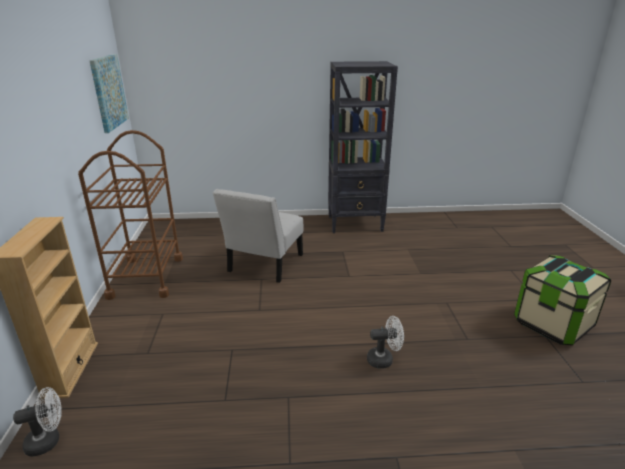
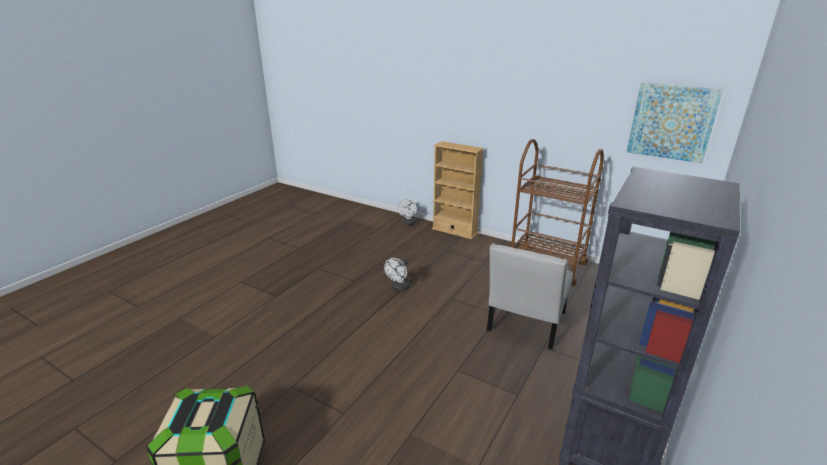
camera: 125 degrees right, 0 degrees up
white chair [213,189,303,283] -> white chair turned 120 degrees counterclockwise [487,243,573,350]
white fan [367,316,404,369] -> white fan moved to [384,258,410,291]

